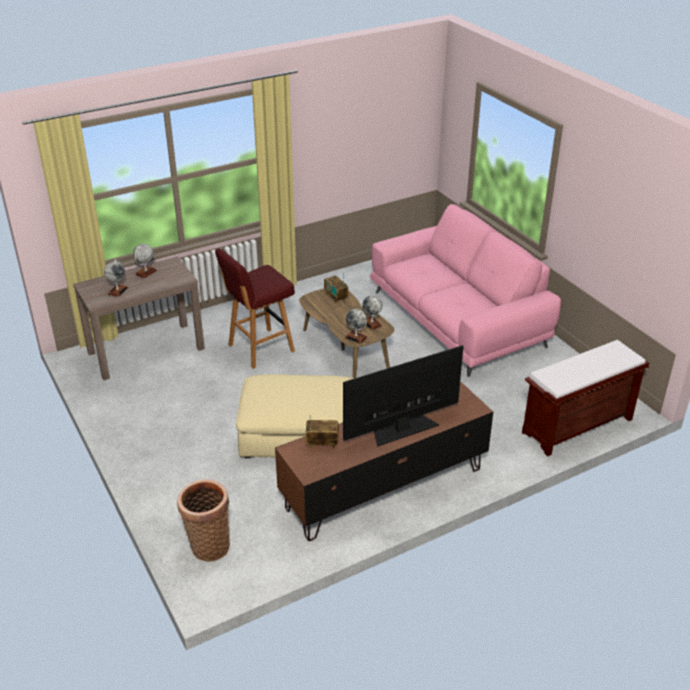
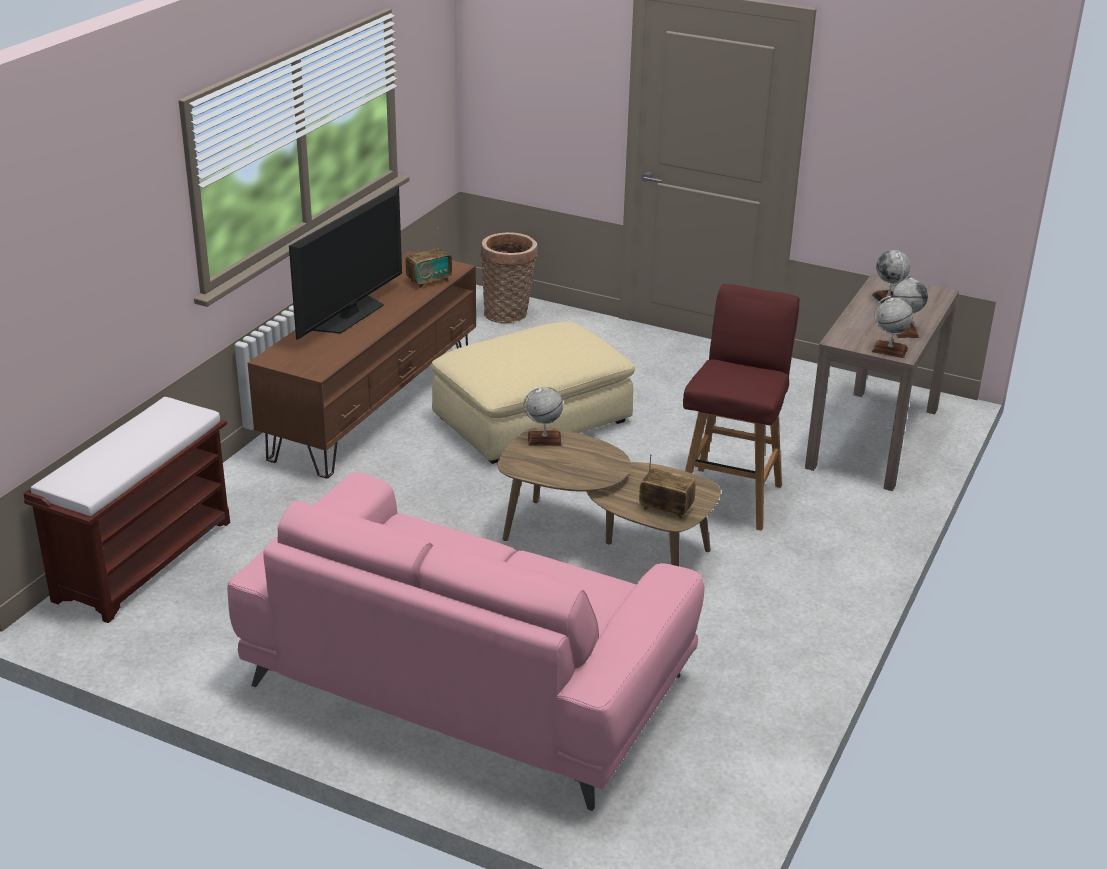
camera: 145 degrees right, 5 degrees down
globe [362,295,383,330] -> globe moved to [872,296,913,358]

